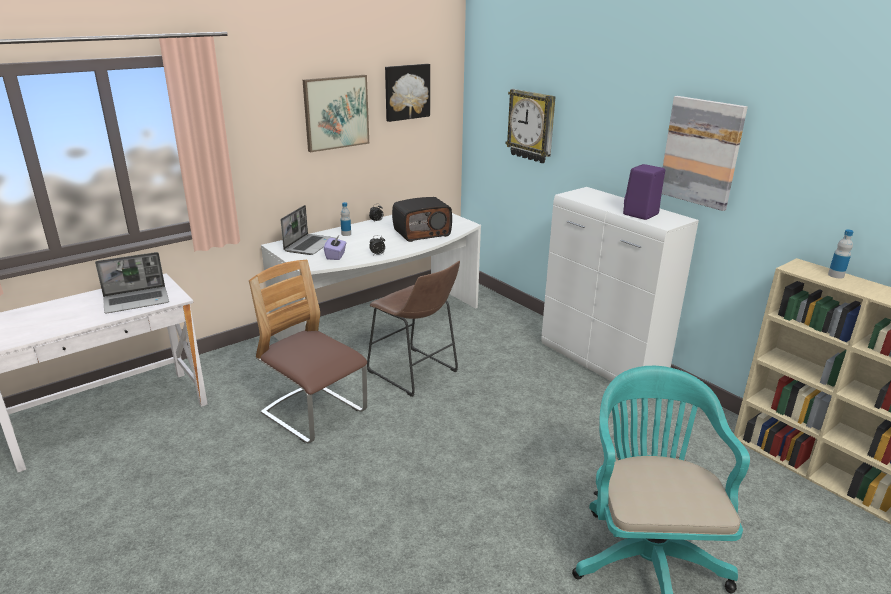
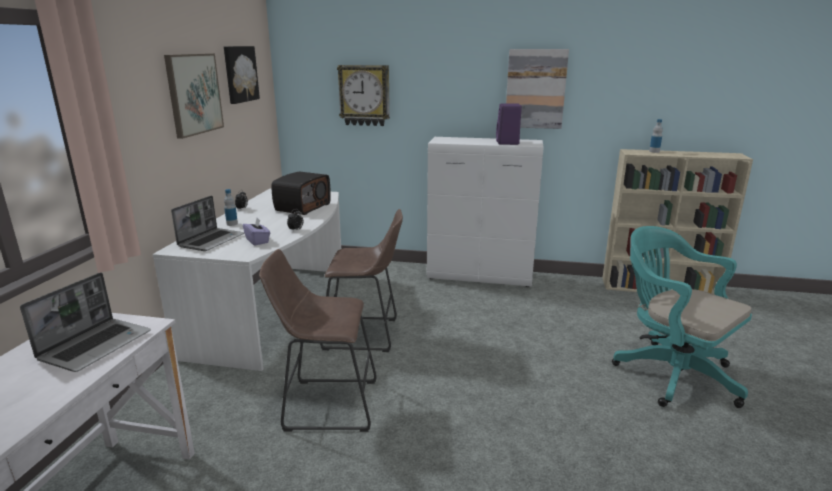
camera: 40 degrees left, 5 degrees down
chair [249,260,367,443] -> brown stool [259,249,377,432]
laptop [281,205,336,255] -> laptop turned 45 degrees clockwise [171,196,245,251]

